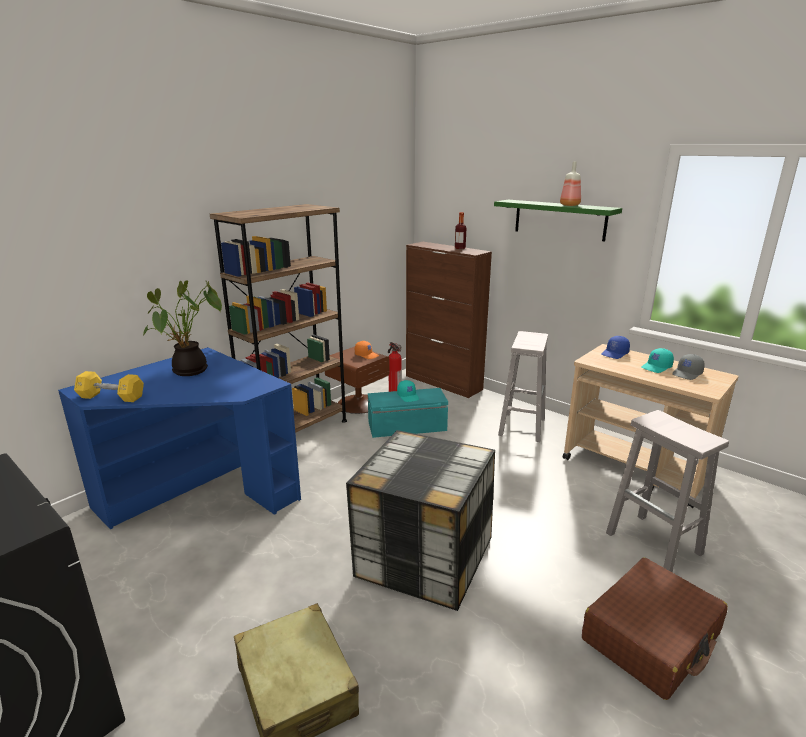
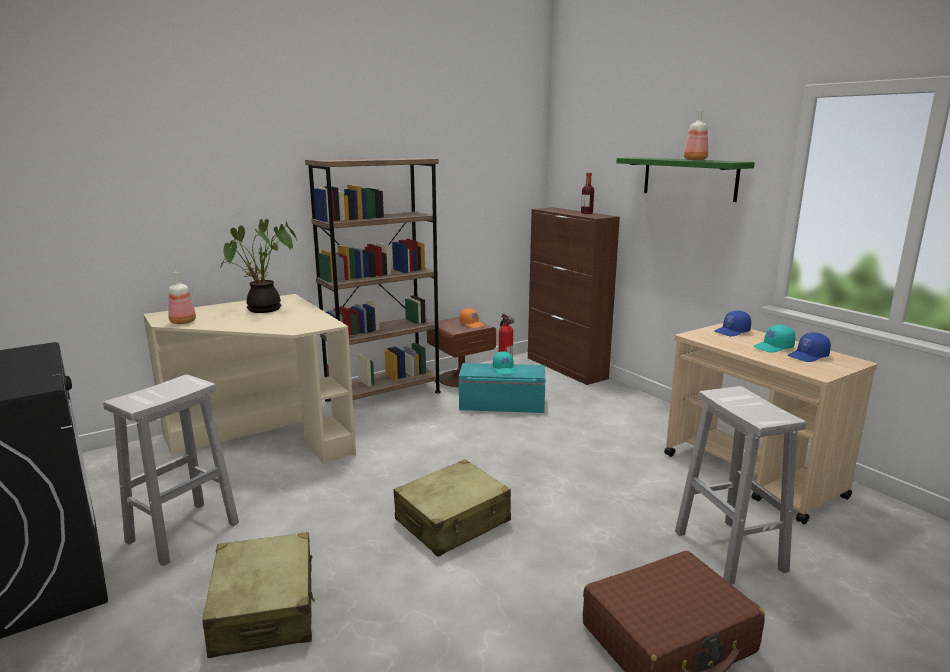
camera: 15 degrees right, 5 degrees down
blue desk [58,347,301,529] -> beige desk [144,294,356,464]
yellow dumbbell [74,371,144,402] -> bottle [168,272,196,324]
storage box [346,430,495,611] -> beige suitcase [394,460,511,557]
white stool [498,331,548,442] -> white stool moved to [103,374,239,566]
grey cap [672,354,705,380] -> blue cap [788,333,831,362]

